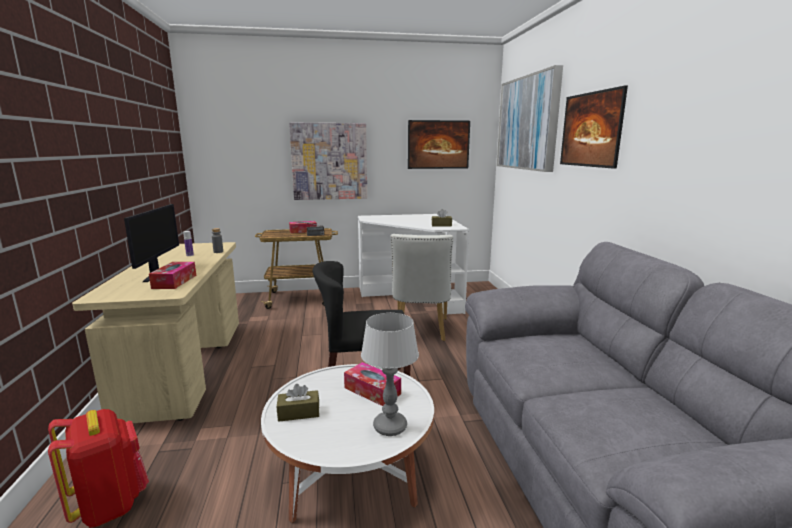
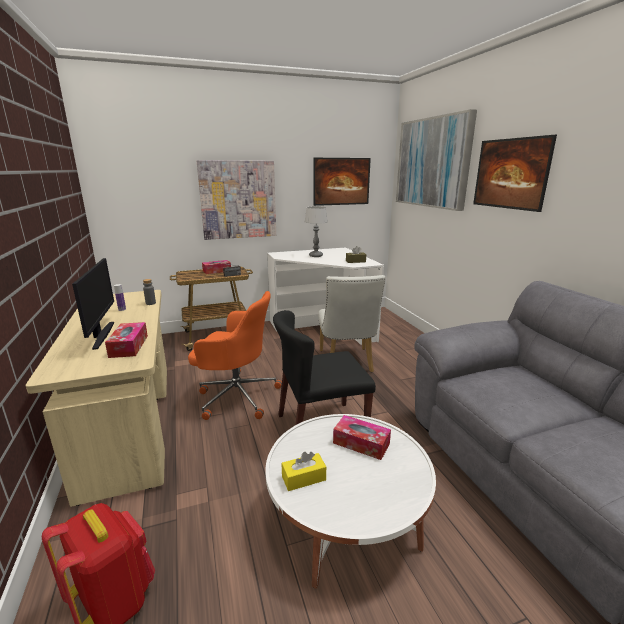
camera: 10 degrees left, 5 degrees up
brown tissue box [277,384,319,422] -> yellow tissue box [282,452,326,491]
table lamp [361,313,419,436] -> table lamp moved to [305,206,328,257]
none -> orange office chair [188,291,282,420]

